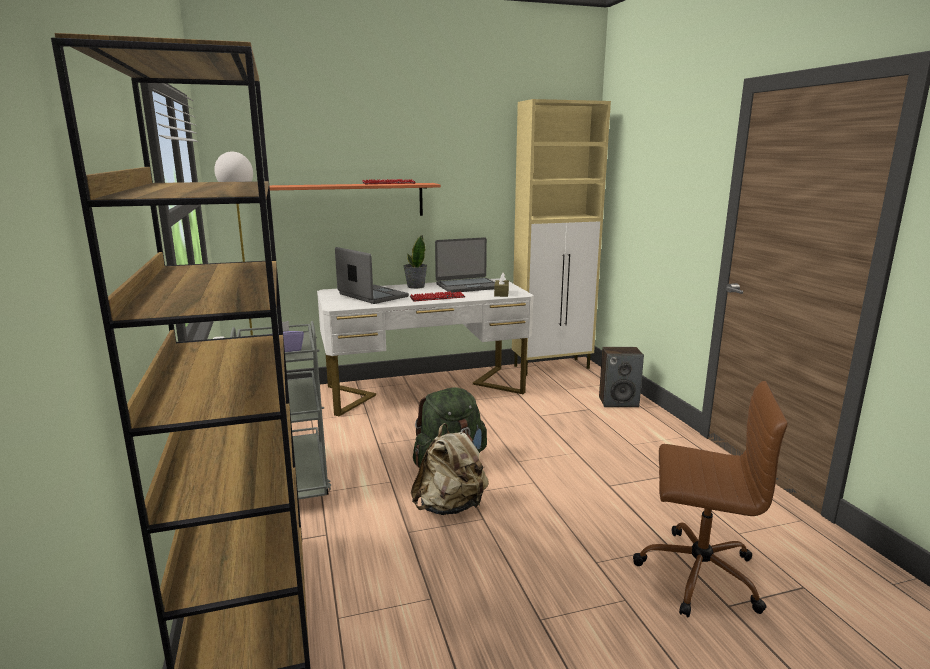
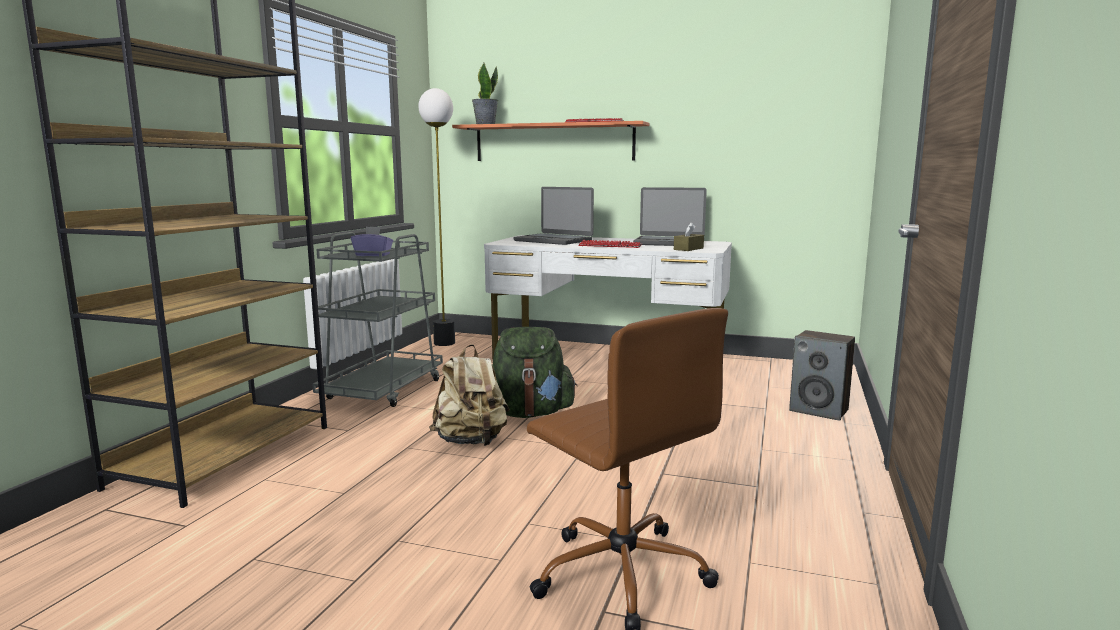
camera: 35 degrees right, 5 degrees down
laptop [335,247,409,304] -> laptop turned 135 degrees clockwise [514,187,594,245]
potted plant [403,235,427,289] -> potted plant moved to [472,63,498,124]
beige cabinet [512,99,611,376] -> none

